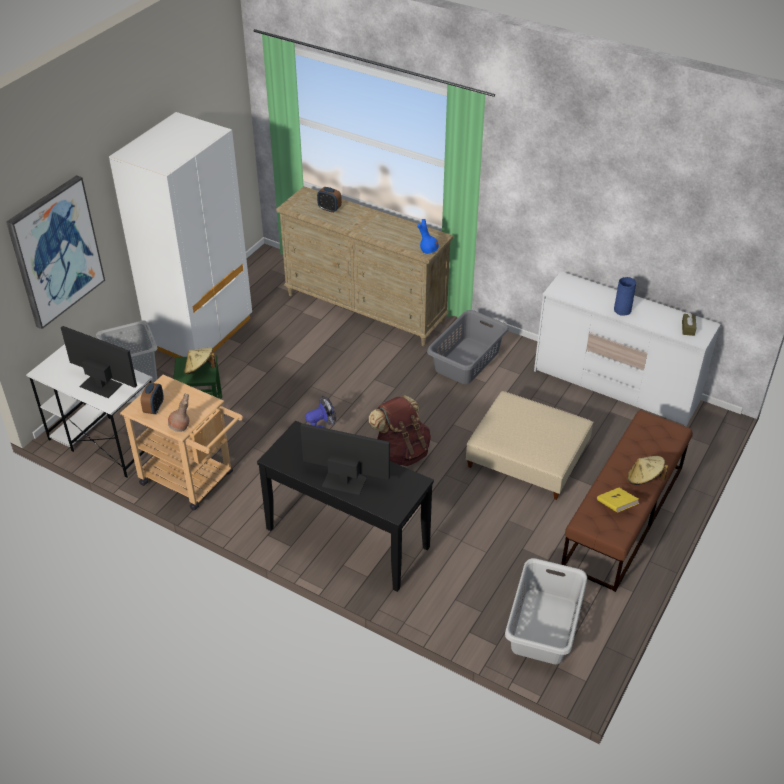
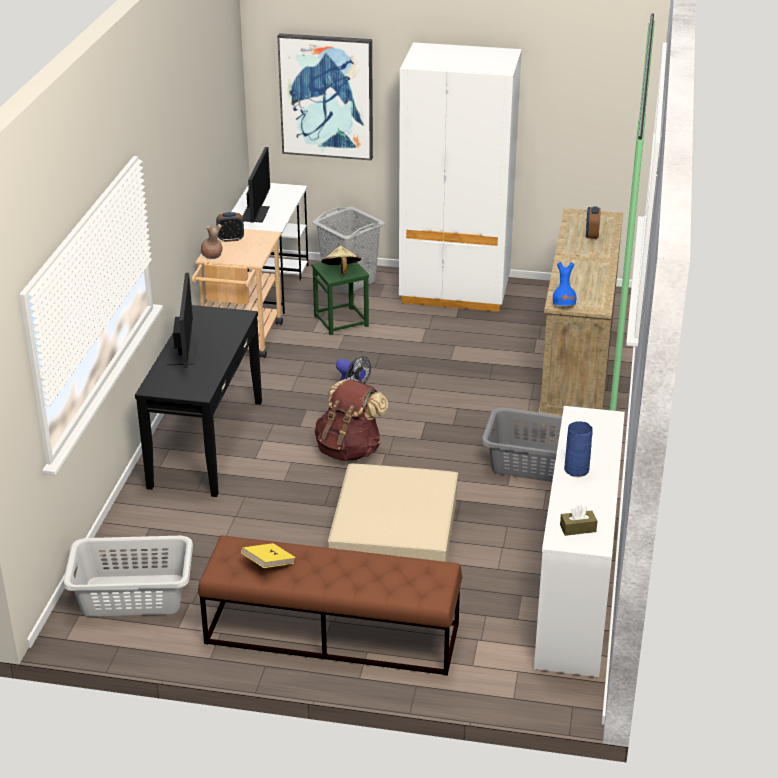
camera: 70 degrees right, 10 degrees down
beige hat [628,456,668,485] -> none

